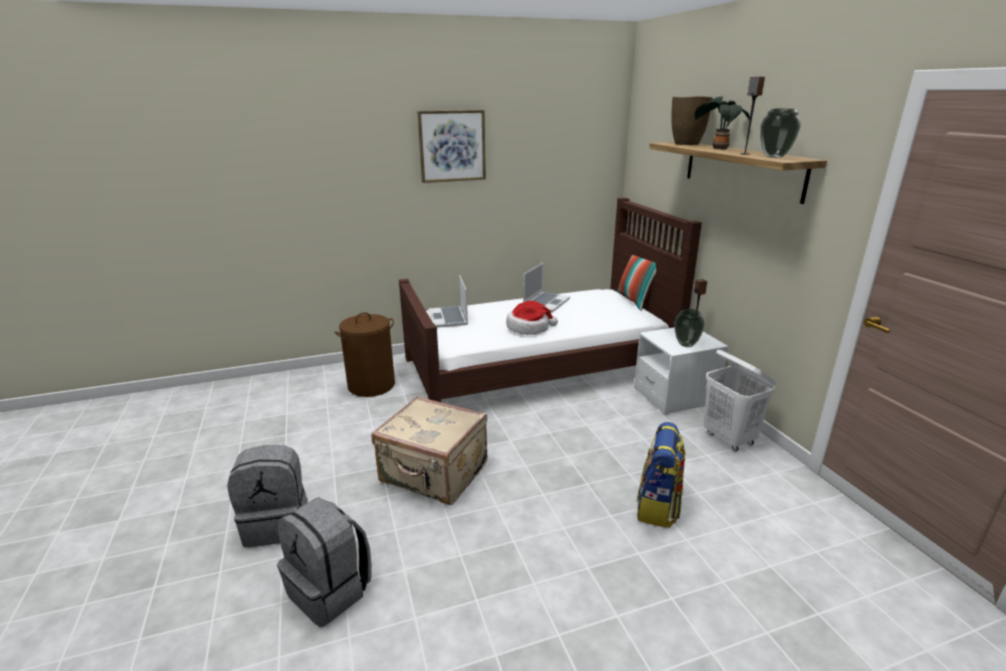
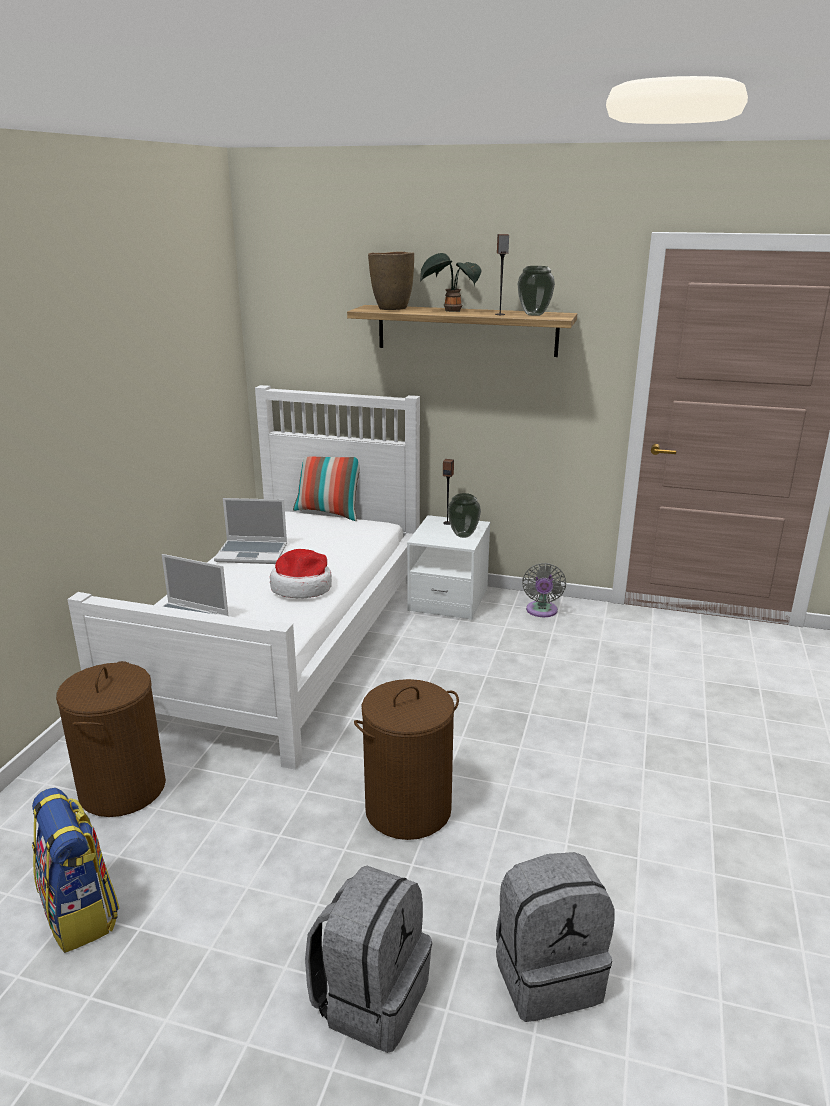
camera: 55 degrees left, 0 degrees up
beige suitcase [372,396,487,505] -> brown laundry basket [354,679,459,840]
brown bed [399,198,702,402] -> white bed [67,385,420,770]
picture [417,110,486,183] -> none
laptop [523,263,570,312] -> laptop turned 120 degrees clockwise [214,498,287,564]
backpack [637,422,685,528] -> backpack moved to [32,788,120,953]
white laundry basket [704,350,775,451] -> grey fan [522,563,566,617]

